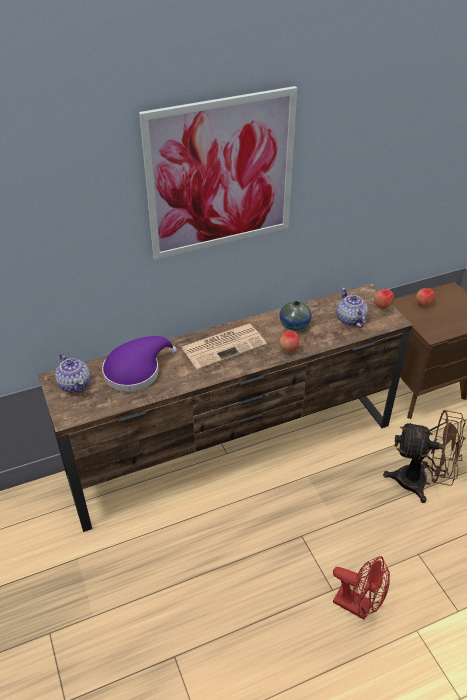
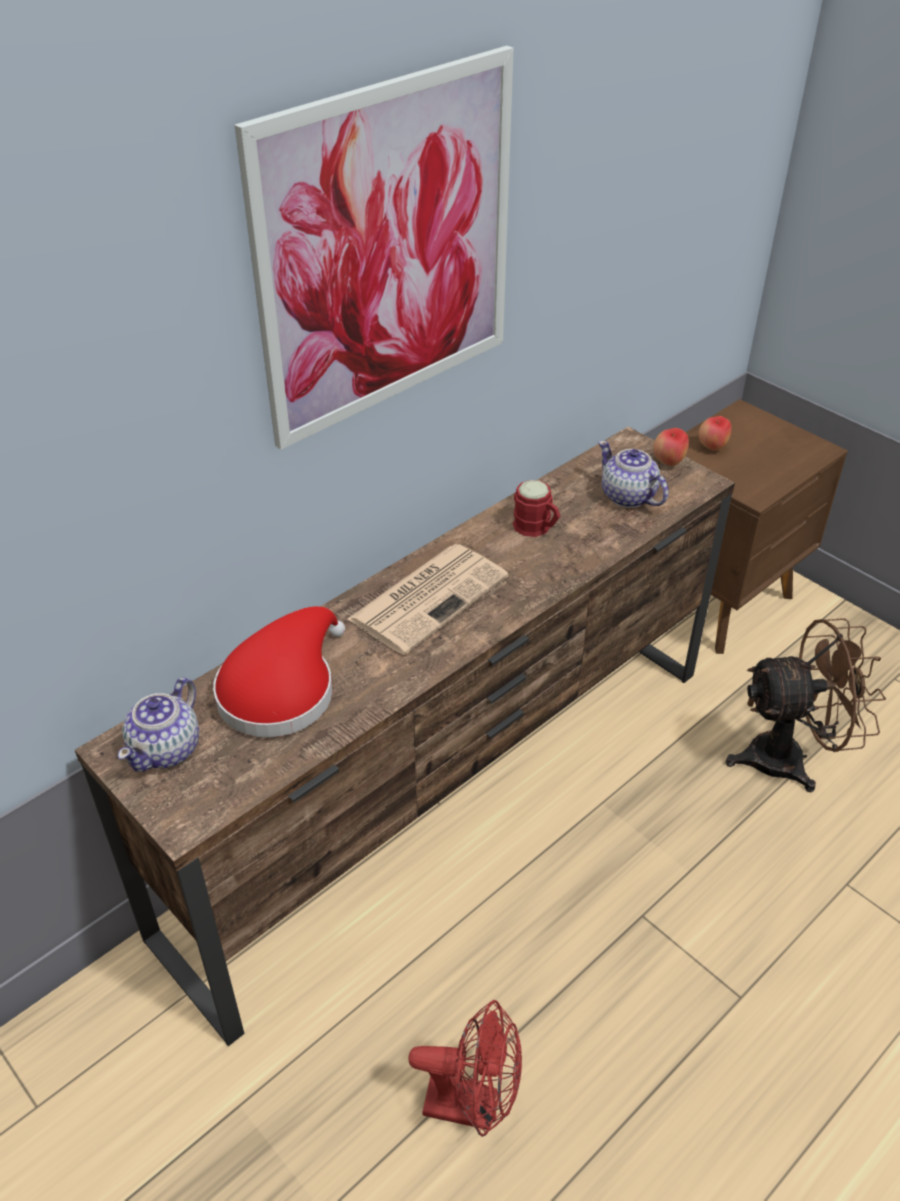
camera: 20 degrees left, 0 degrees up
teapot [55,353,91,393] -> teapot turned 75 degrees clockwise [118,677,199,772]
purple hat [102,336,177,392] -> red hat [213,606,345,737]
vase [279,301,312,331] -> red mug [513,480,560,537]
apple [279,330,299,352] -> none
red fan [333,556,390,620] -> red fan moved to [408,1000,522,1137]

